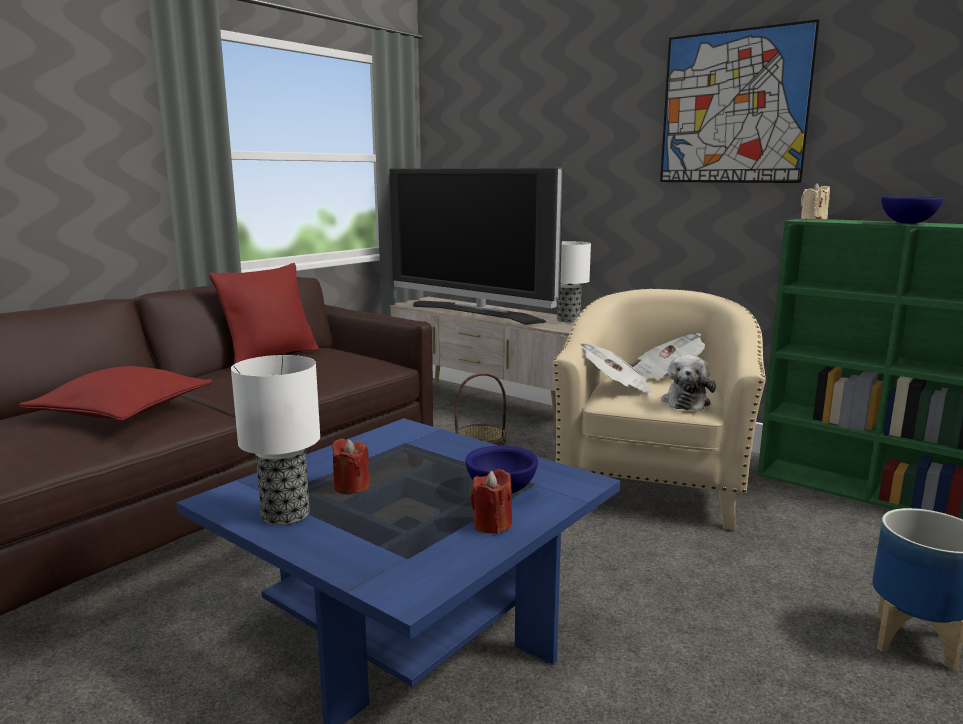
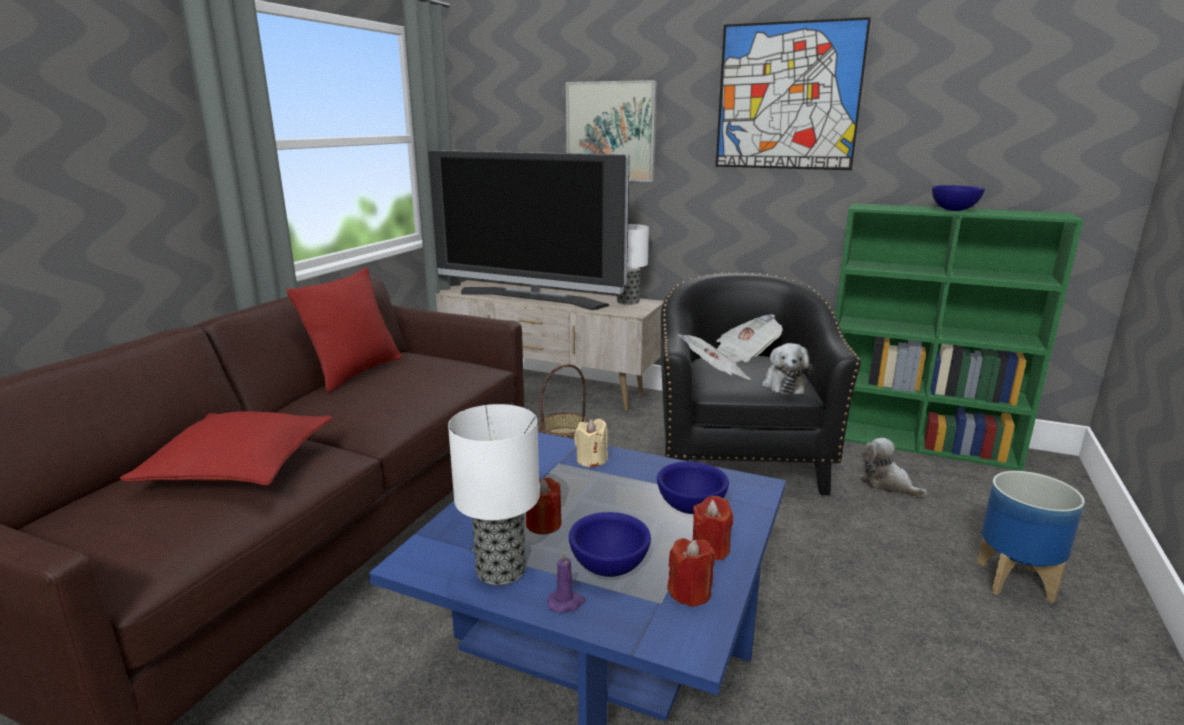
camera: 15 degrees left, 5 degrees up
beige armchair [553,288,766,530] -> black armchair [661,273,861,495]
beige candle [801,183,830,219] -> beige candle moved to [574,419,608,468]
none -> purple candle [547,550,585,613]
none -> picture [566,80,657,182]
none -> blue bowl [569,512,651,577]
none -> red candle [667,538,716,607]
none -> plush toy [859,438,927,498]

